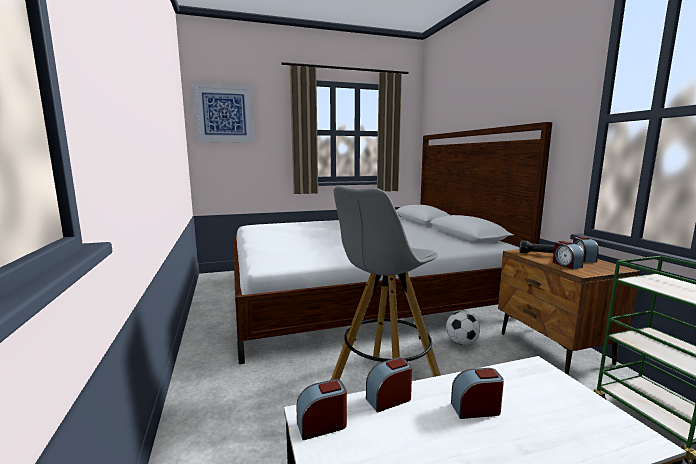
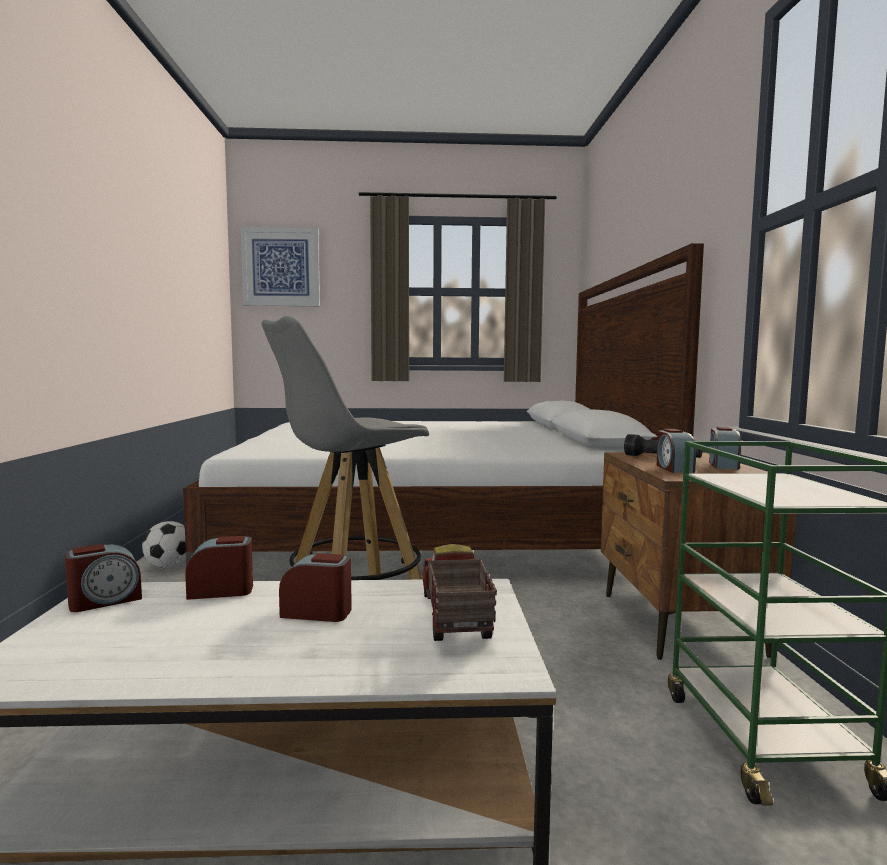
camera: 15 degrees right, 5 degrees down
alarm clock [296,379,347,440] -> alarm clock turned 150 degrees clockwise [65,544,142,612]
football [446,311,480,345] -> football moved to [142,521,186,568]
none -> toy truck [422,544,497,641]

